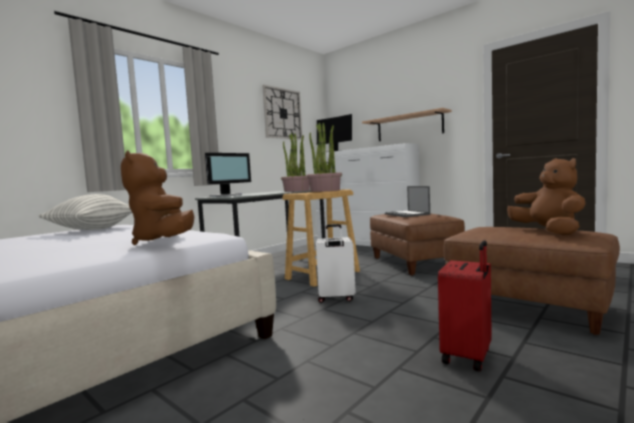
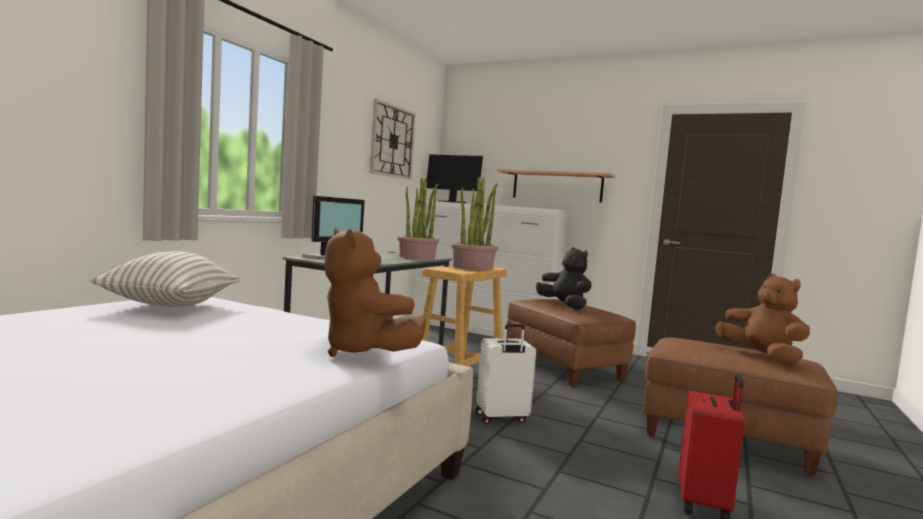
camera: 15 degrees left, 0 degrees up
laptop [385,186,430,217] -> black plush toy [536,247,592,309]

